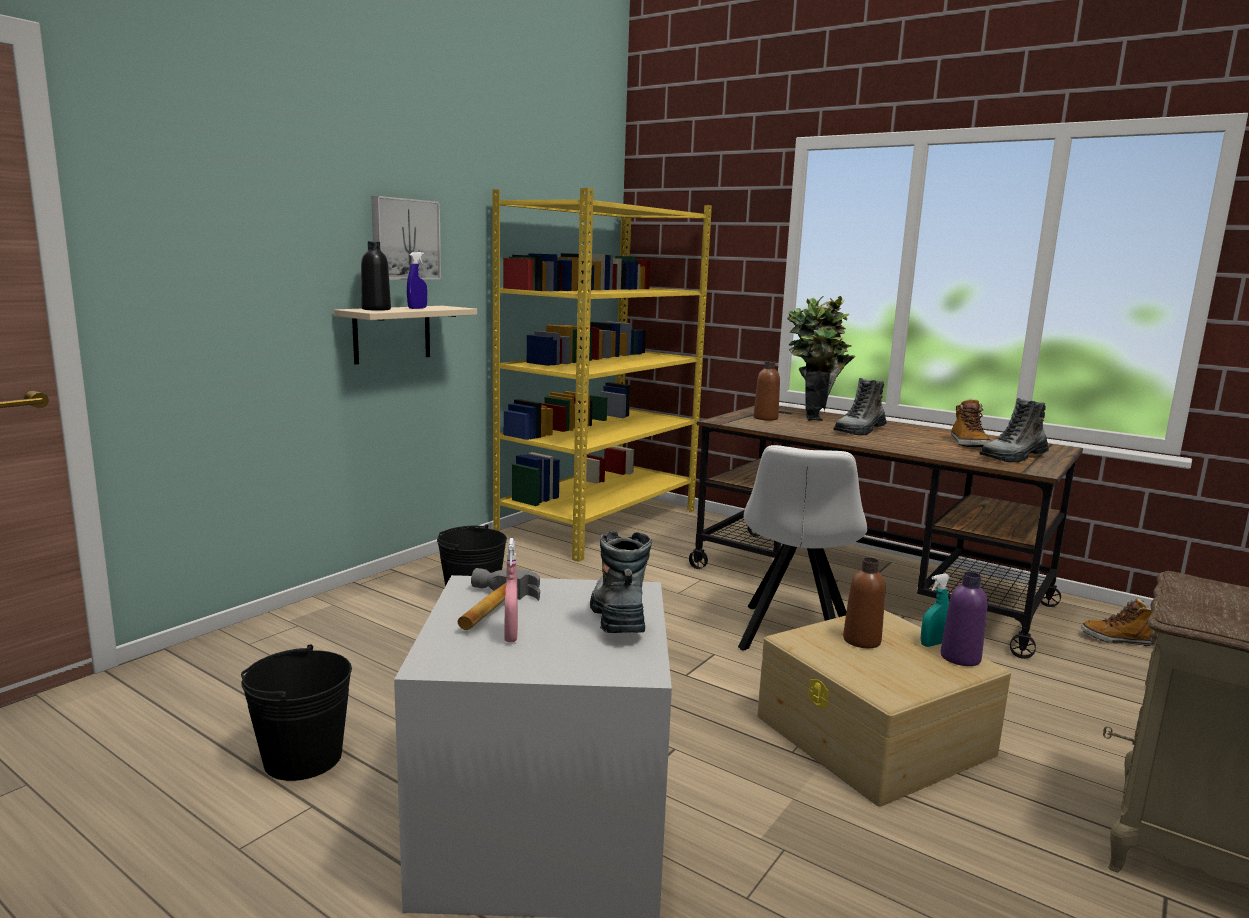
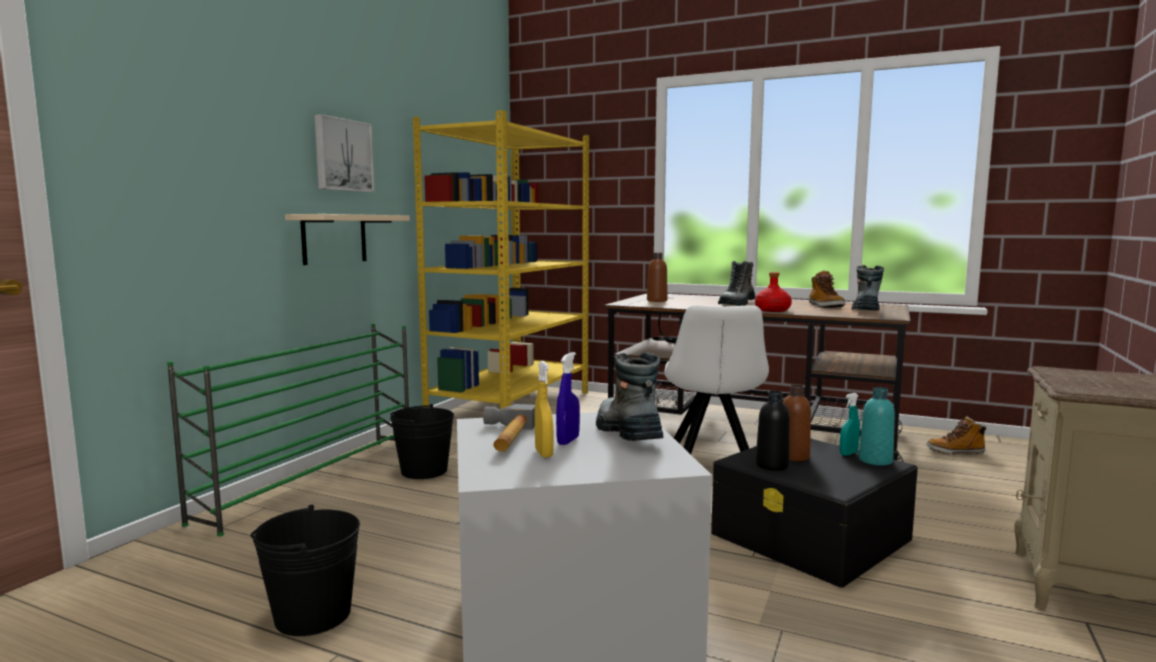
camera: 10 degrees left, 5 degrees down
black bottle [361,241,391,311] -> black bottle moved to [756,391,790,471]
blue spray bottle [407,252,427,309] -> blue spray bottle moved to [556,352,580,445]
pink spray bottle [505,538,518,642] -> yellow spray bottle [535,361,553,458]
beige storage box [757,610,1011,807] -> black storage box [711,439,918,588]
potted plant [787,296,856,421] -> none
purple bottle [941,572,988,666] -> turquoise bottle [859,387,895,466]
boot [980,398,1049,463] -> boot turned 150 degrees clockwise [852,265,884,311]
none -> green shoe rack [167,323,409,536]
none -> red bottle [755,272,792,312]

